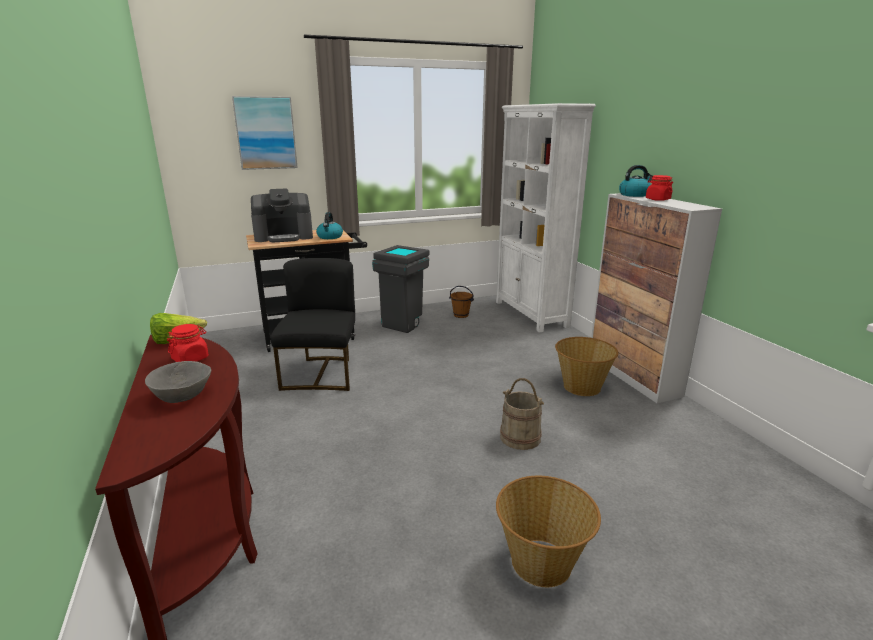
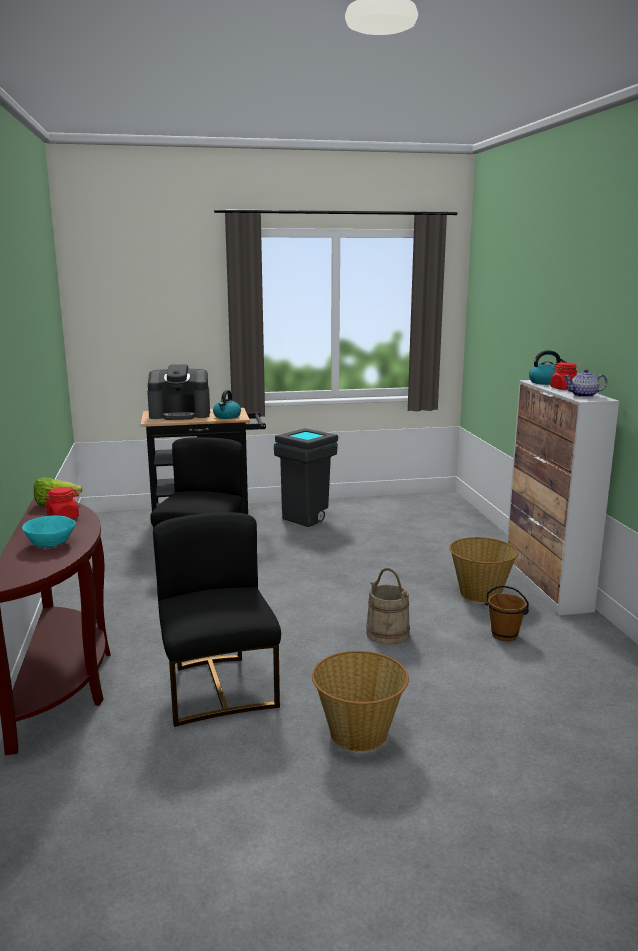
camera: 10 degrees right, 5 degrees down
grey bowl [145,361,211,403] -> turquoise bowl [22,515,76,548]
picture [232,96,298,170] -> none
brown bucket [449,286,474,318] -> brown bucket moved to [485,585,529,641]
white bookcase [496,103,596,333] -> none
none -> black chair [153,512,281,727]
none -> teapot [564,369,607,397]

